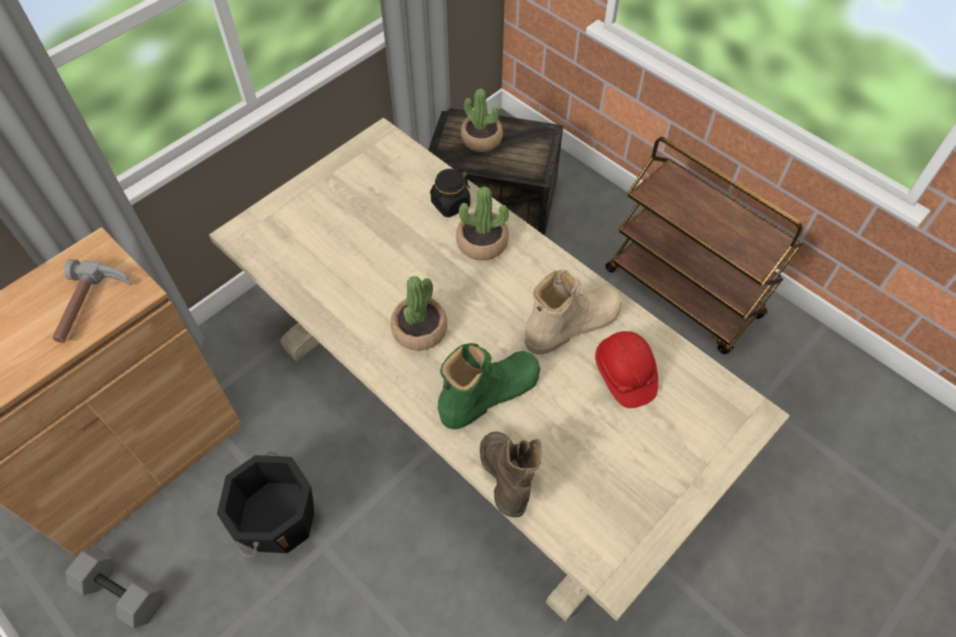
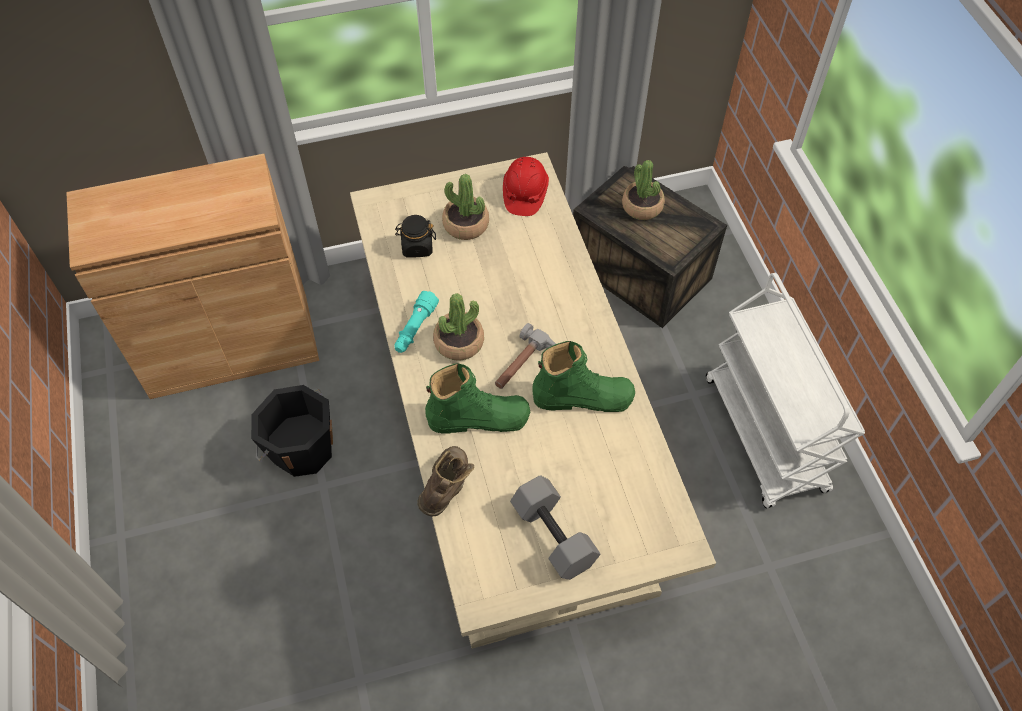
camera: 30 degrees right, 0 degrees up
hammer [52,259,132,343] -> hammer moved to [495,323,556,389]
grey dumbbell [66,548,163,629] -> grey dumbbell moved to [510,475,601,580]
black jar [430,169,470,217] -> black jar moved to [395,215,436,258]
potted plant [456,186,509,261] -> potted plant moved to [442,174,489,240]
beige boot [525,270,622,355] -> green boot [532,341,635,412]
red hard hat [595,331,658,408] -> red hard hat moved to [503,157,549,216]
brown cart [605,137,803,354] -> white cart [706,273,865,508]
none -> turquoise flashlight [394,291,439,353]

